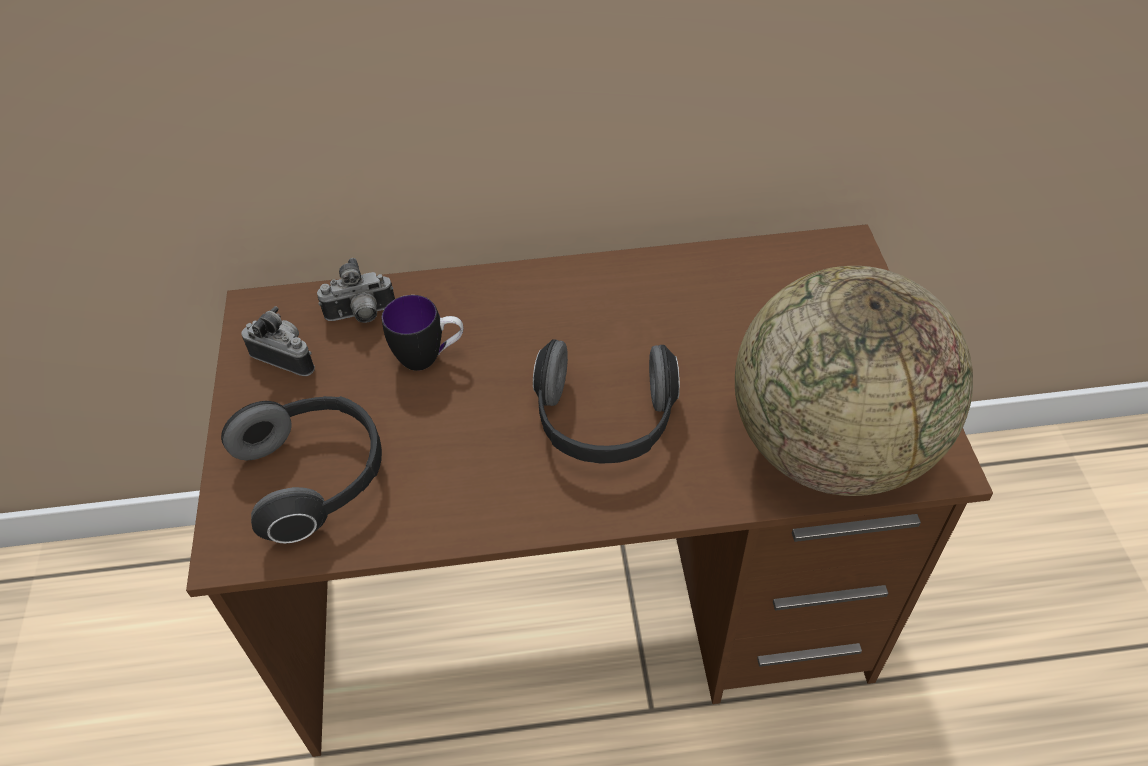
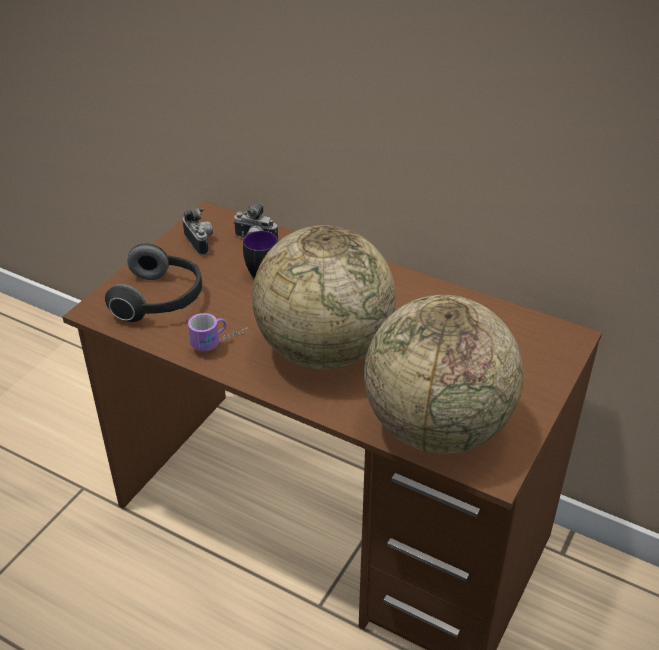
camera: 35 degrees right, 10 degrees down
headphones [533,339,680,464] -> globe [252,225,396,370]
none -> mug [188,313,248,351]

